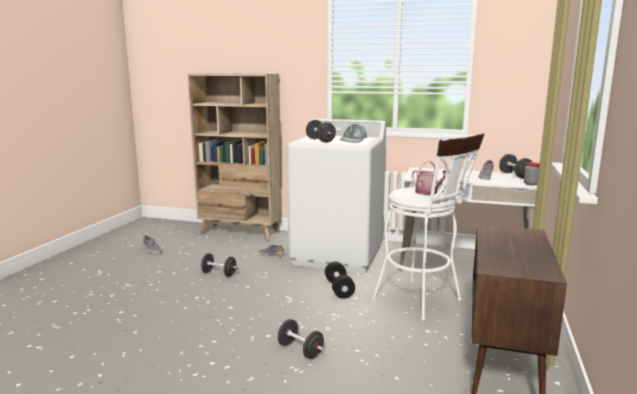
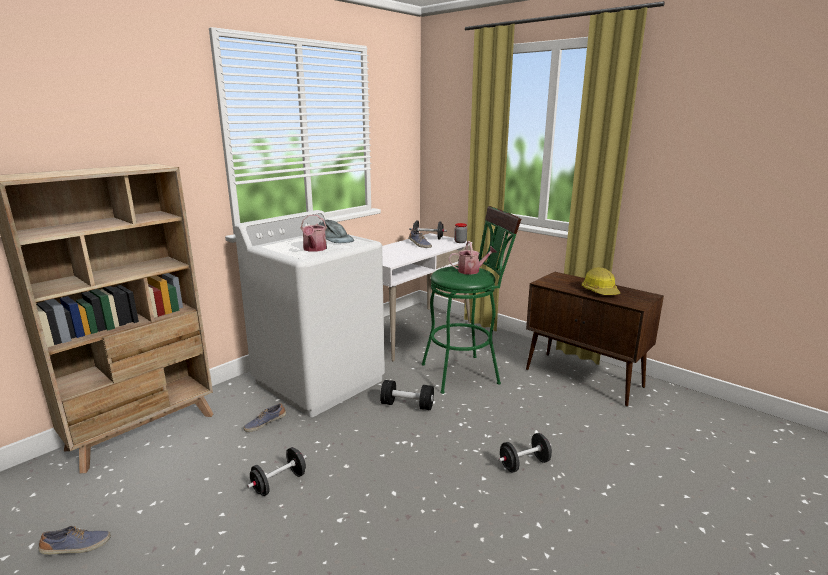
camera: 65 degrees left, 5 degrees up
black dumbbell [306,120,336,143] -> watering can [301,215,327,252]
white stool [372,133,484,321] -> green stool [422,206,521,394]
none -> hard hat [582,267,620,295]

